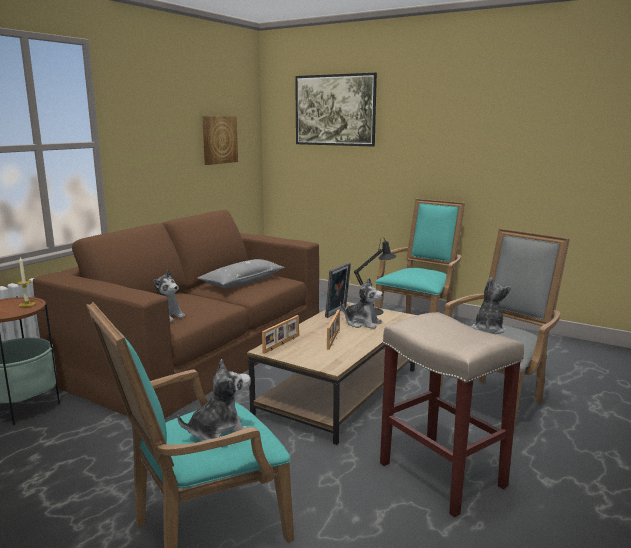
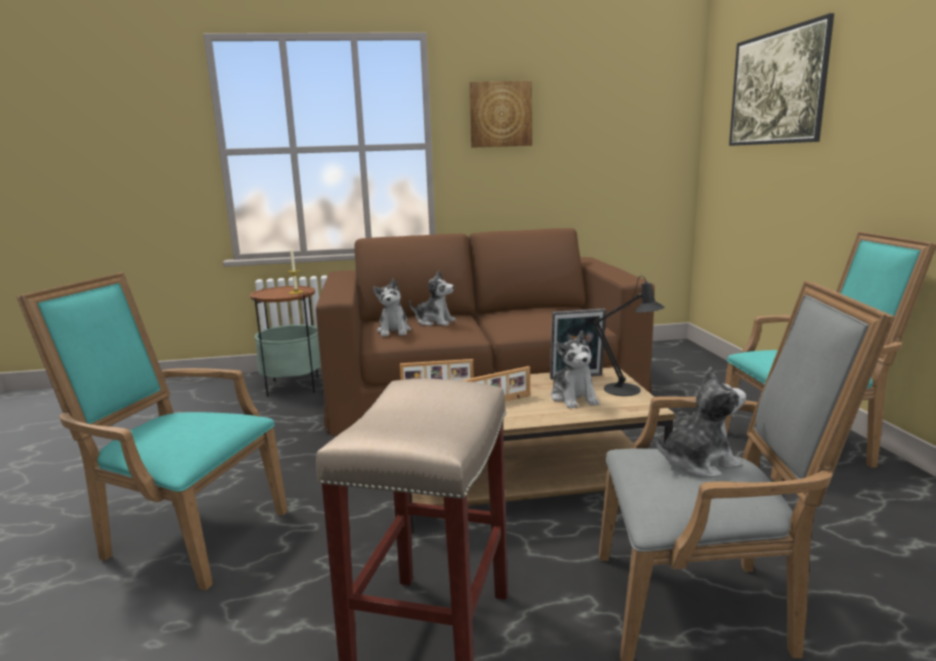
camera: 50 degrees right, 0 degrees up
plush toy [177,359,251,442] -> plush toy moved to [409,270,456,326]
grey pillow [197,259,285,288] -> none
picture [202,116,238,165] -> picture moved to [469,81,532,148]

